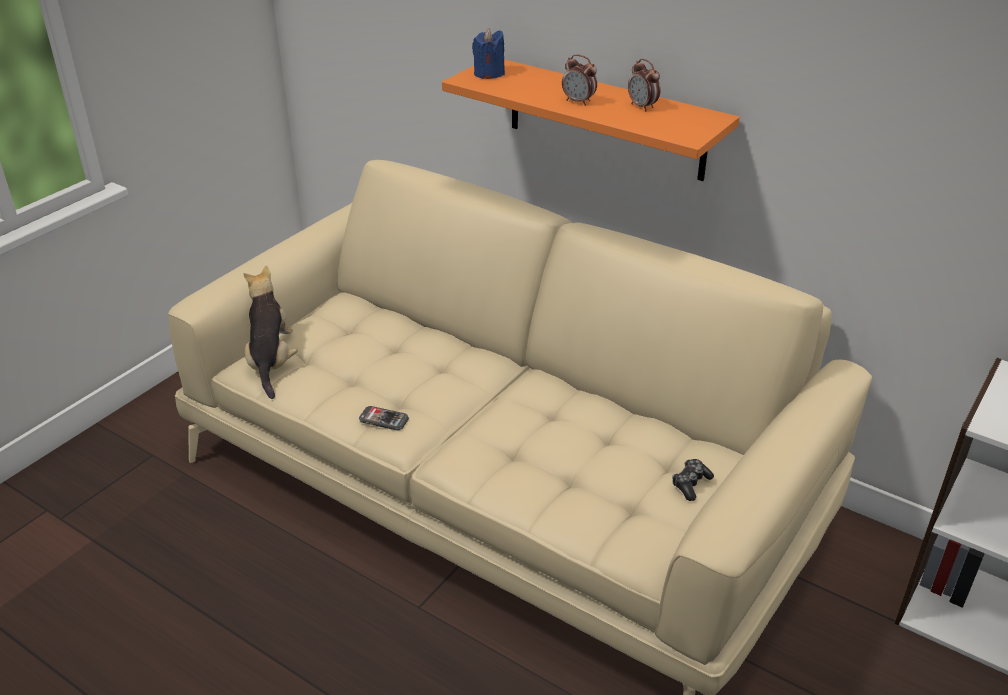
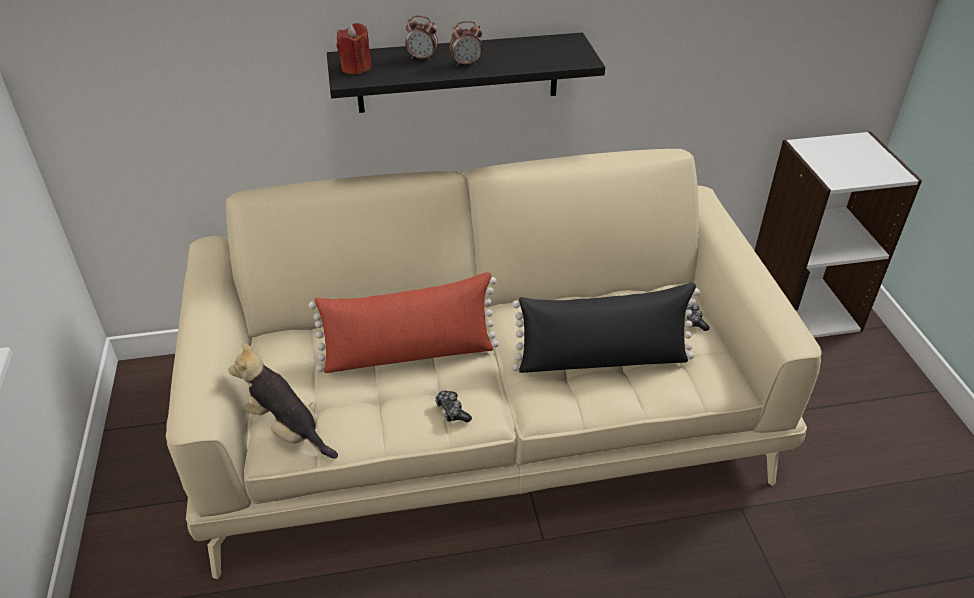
camera: 45 degrees left, 5 degrees up
phone [359,406,409,431] -> game controller [435,390,472,422]
orange shelf [442,59,740,181] -> black shelf [327,33,605,113]
blue candle [472,29,505,79] -> red candle [337,23,371,74]
alarm clock [628,59,660,111] -> alarm clock moved to [405,16,438,61]
none -> red pillow [309,272,499,373]
none -> black pillow [512,283,700,373]

